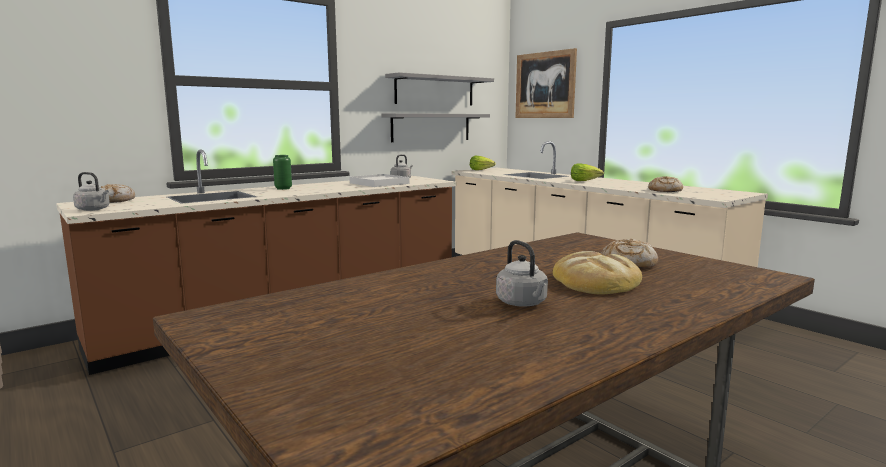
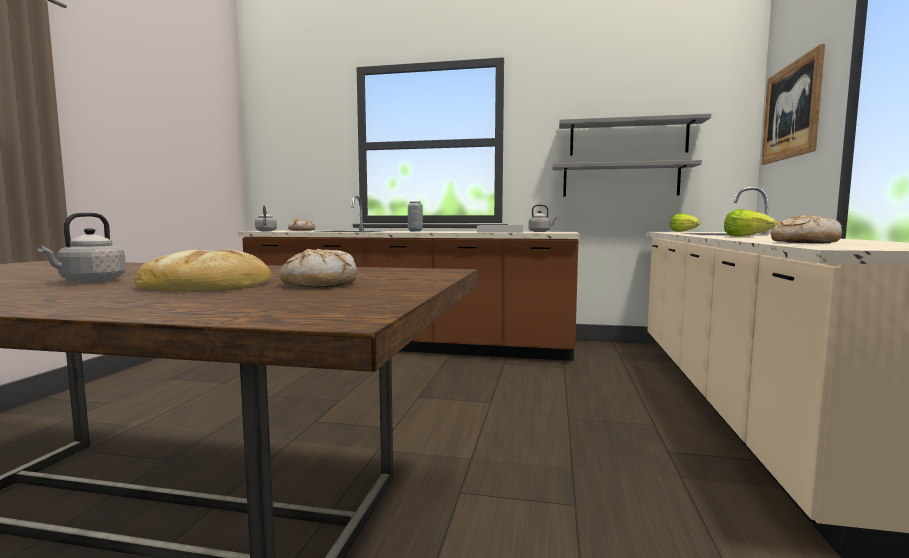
camera: 50 degrees right, 5 degrees down
green vase [273,155,292,190] -> grey vase [408,201,423,231]

